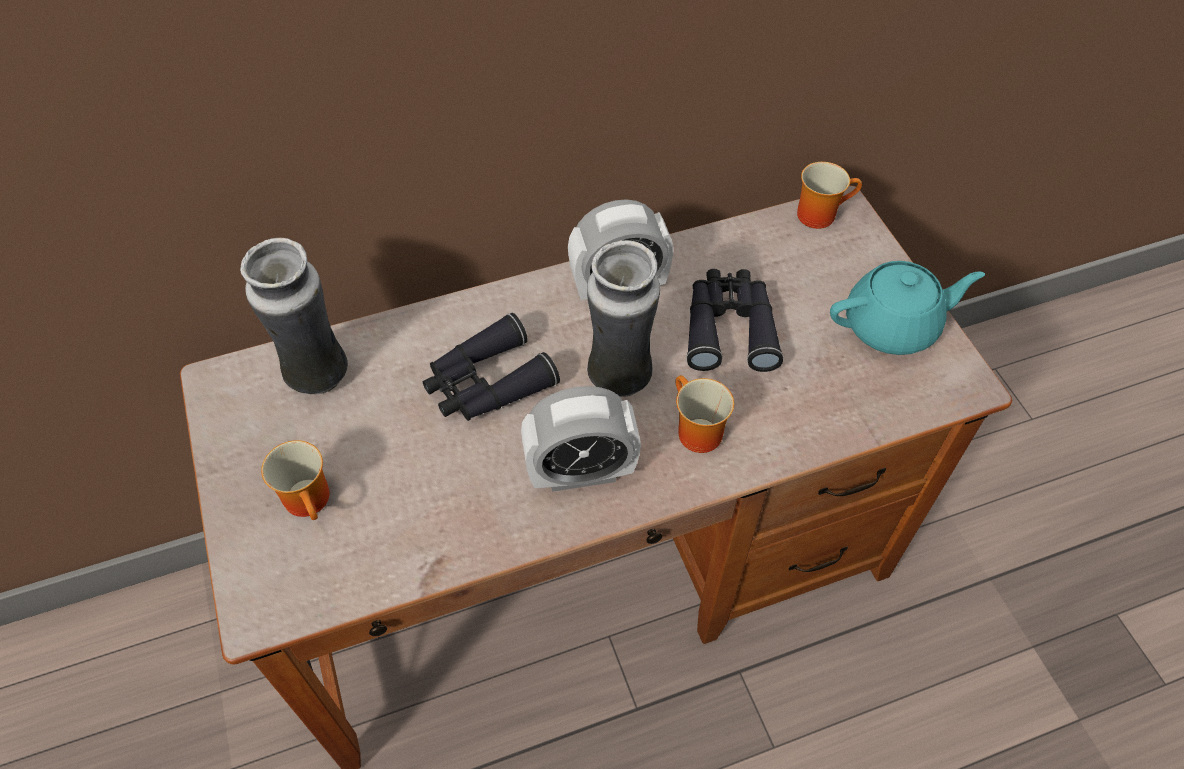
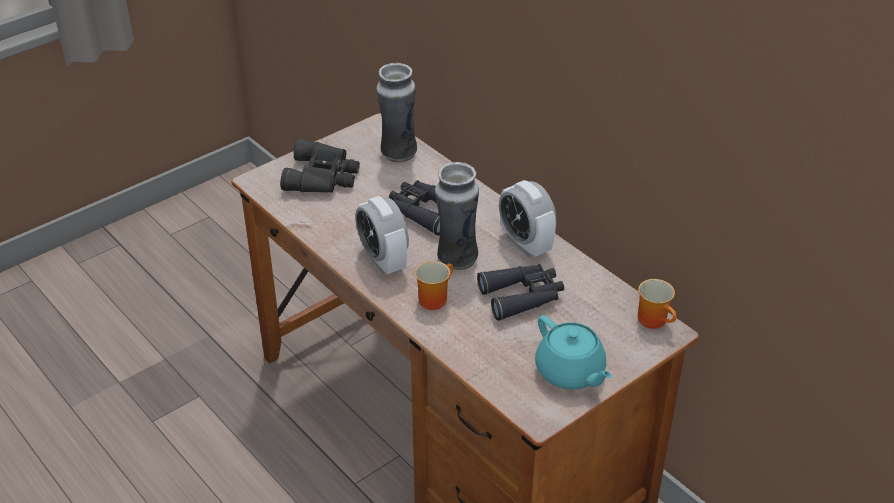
camera: 70 degrees right, 15 degrees down
mug [261,440,330,520] -> black binoculars [280,138,360,193]

